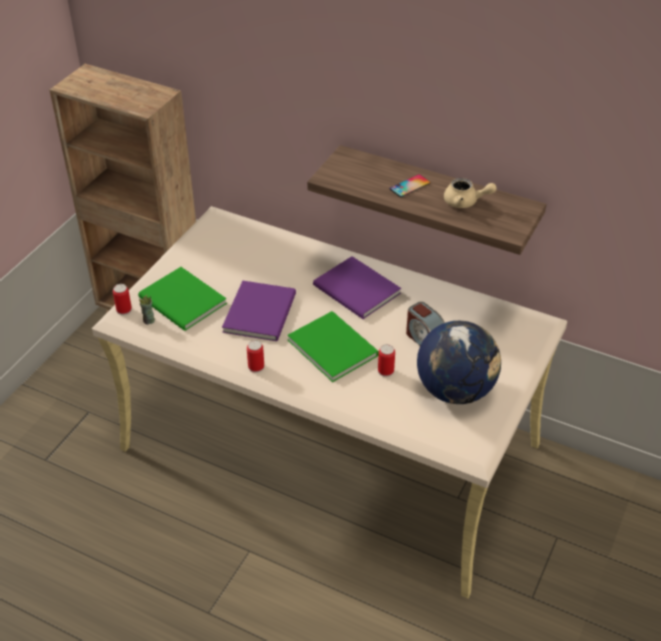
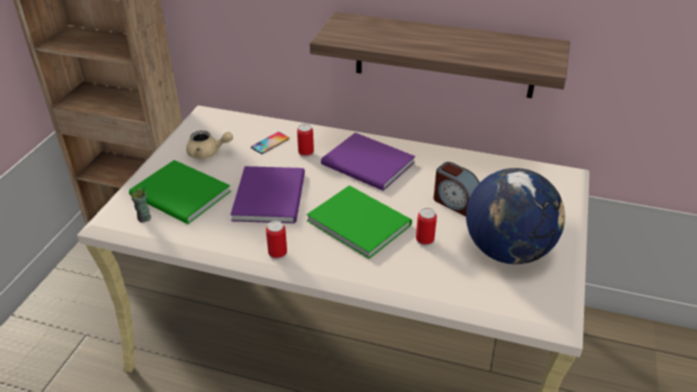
camera: 10 degrees left, 5 degrees down
can [113,284,132,315] -> can moved to [297,124,314,157]
phone [389,174,431,197] -> phone moved to [251,132,289,154]
beige teapot [444,178,497,208] -> beige teapot moved to [186,130,233,159]

